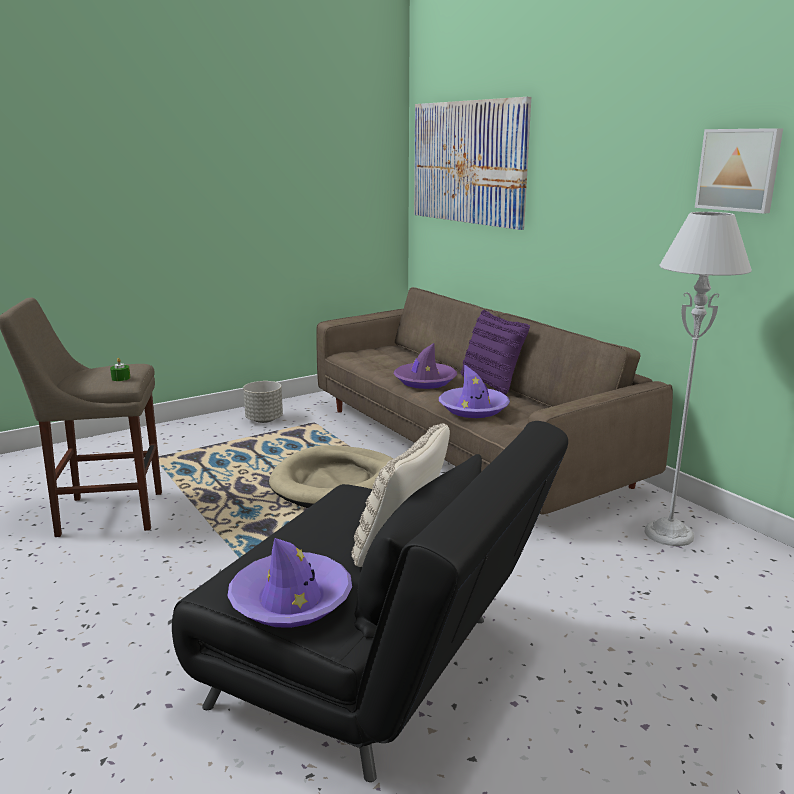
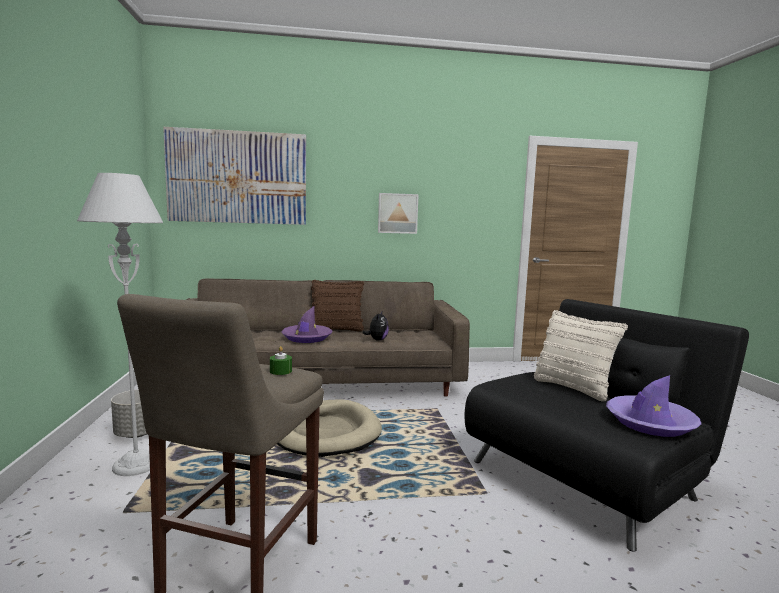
camera: 65 degrees left, 10 degrees down
purple hat [439,364,510,418] -> plush toy [363,312,389,341]
purple pillow [460,310,530,395] -> brown pillow [311,280,364,332]
grey floor lamp [644,212,752,546] -> grey floor lamp moved to [77,173,163,476]
picture [695,128,783,214] -> picture moved to [378,193,419,234]

